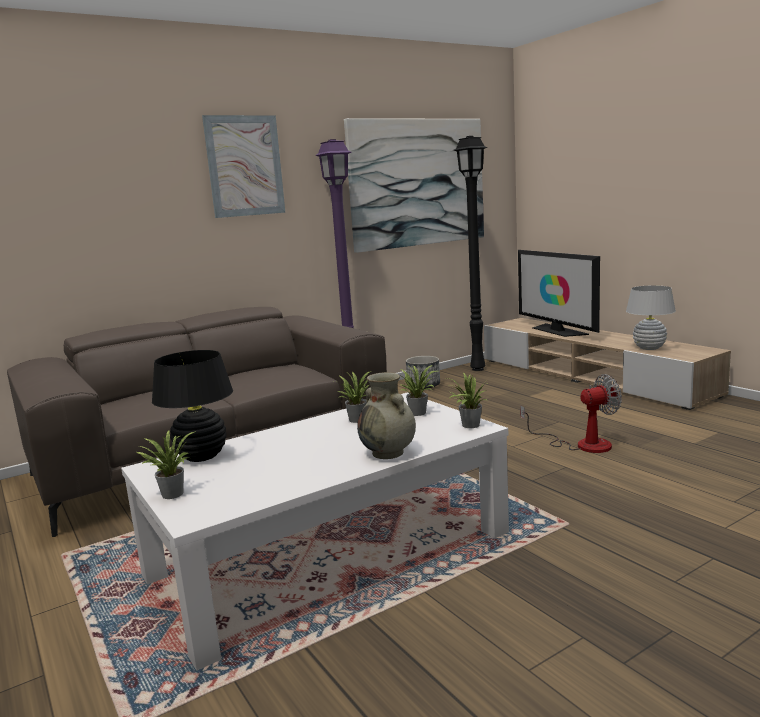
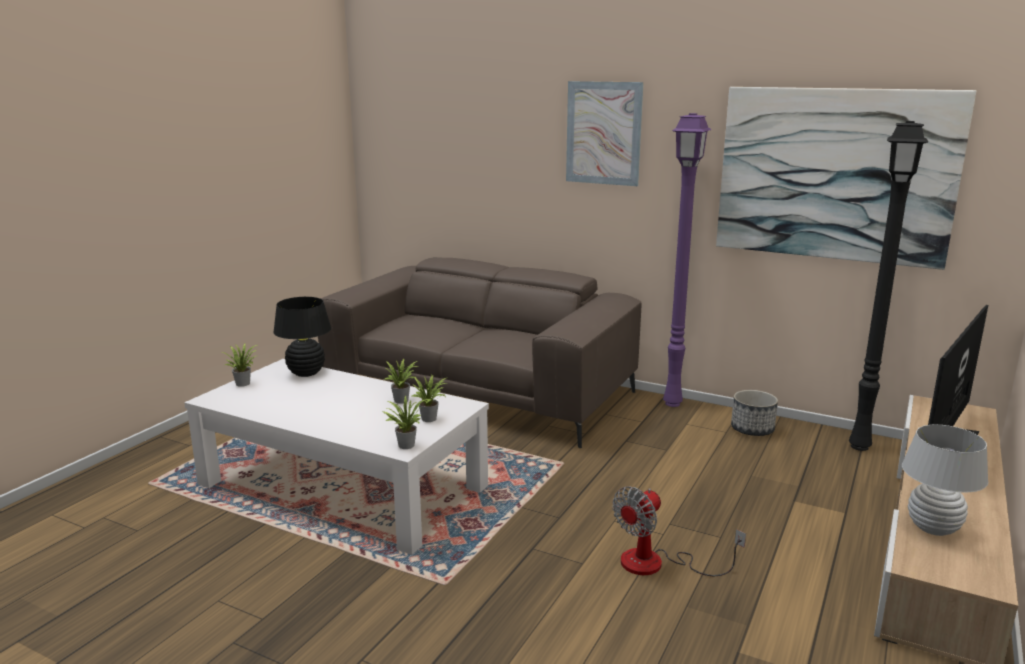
camera: 60 degrees right, 5 degrees up
beige vase [357,372,416,459] -> none
fan [520,374,622,453] -> fan turned 90 degrees clockwise [612,487,746,576]

